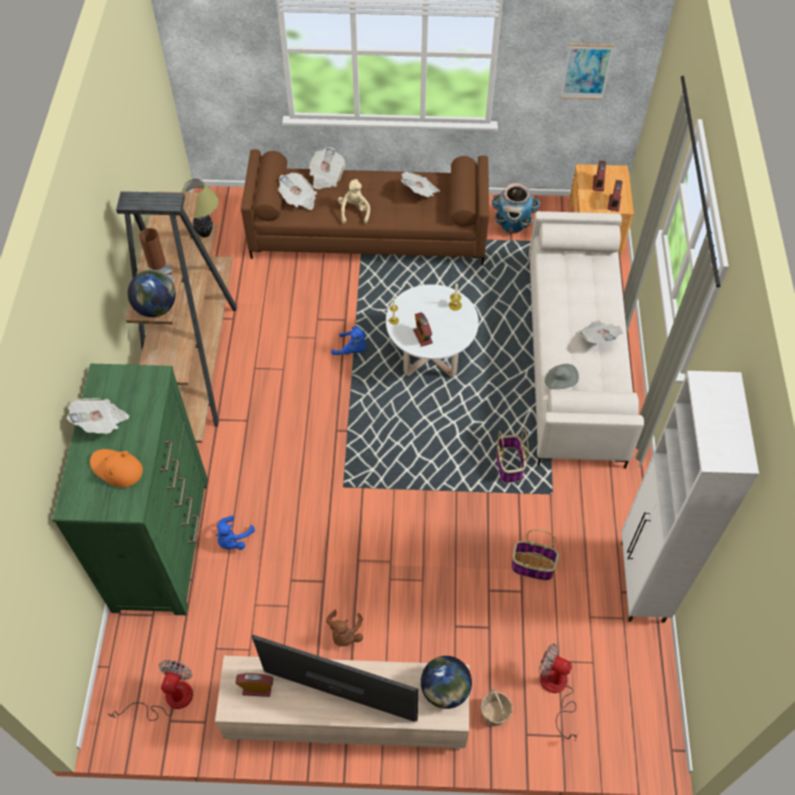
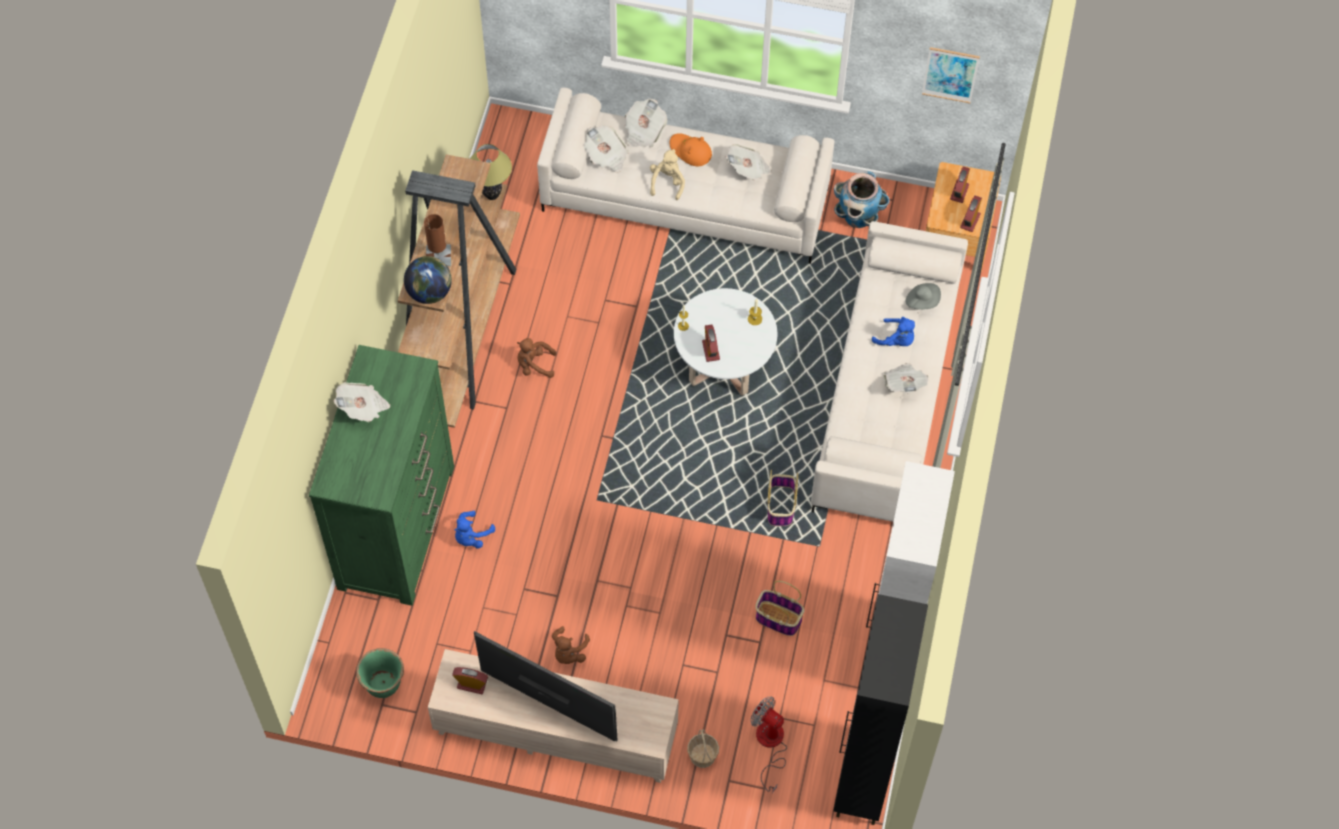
camera: 10 degrees right, 5 degrees up
orange hat [90,449,143,488] -> orange hat moved to [670,133,712,166]
fan [107,660,193,721] -> green planter [356,648,404,698]
brown sofa [241,149,489,265] -> white sofa [537,87,835,264]
blue plush toy [331,326,366,355] -> blue plush toy moved to [872,317,915,346]
globe [421,656,472,709] -> none
grey hat [545,364,579,389] -> grey hat moved to [906,283,941,310]
none -> brown plush toy [517,338,557,378]
none -> black cabinet [834,594,928,825]

